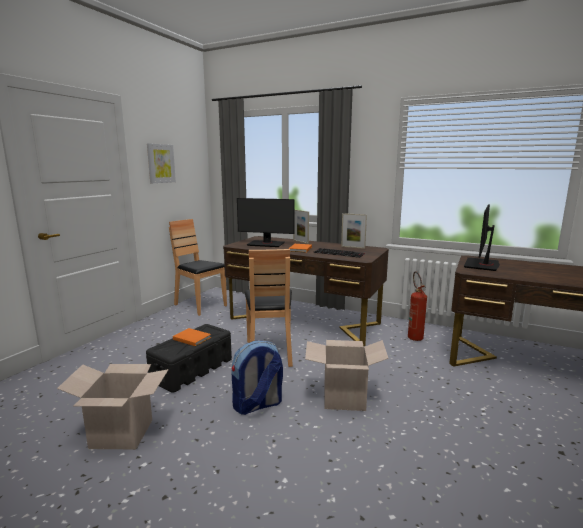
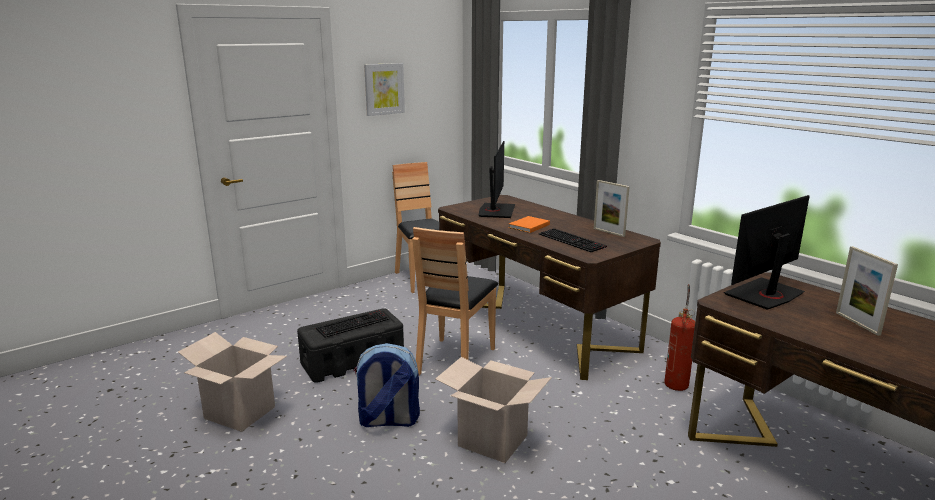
camera: 25 degrees right, 5 degrees up
orange book [173,328,211,346] -> keyboard [316,310,389,338]
monitor [237,198,294,247] -> monitor turned 120 degrees counterclockwise [479,141,515,218]
picture frame [293,210,309,244] -> picture frame moved to [836,246,898,336]

